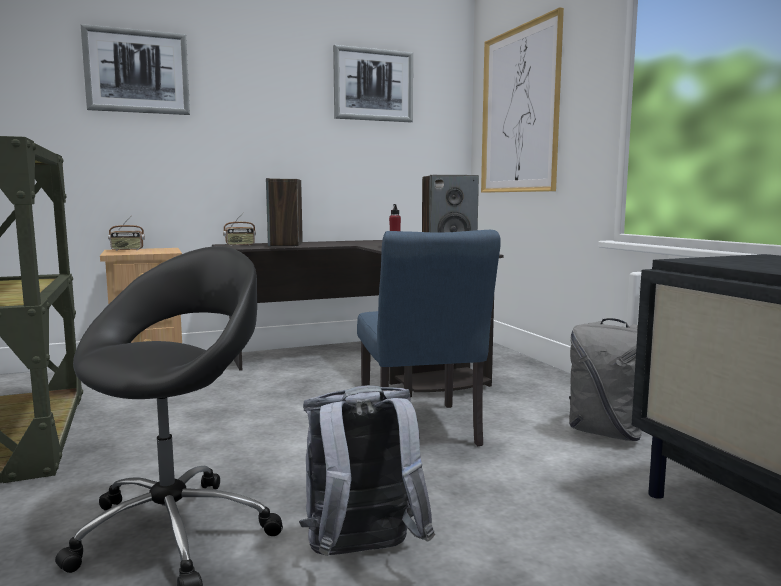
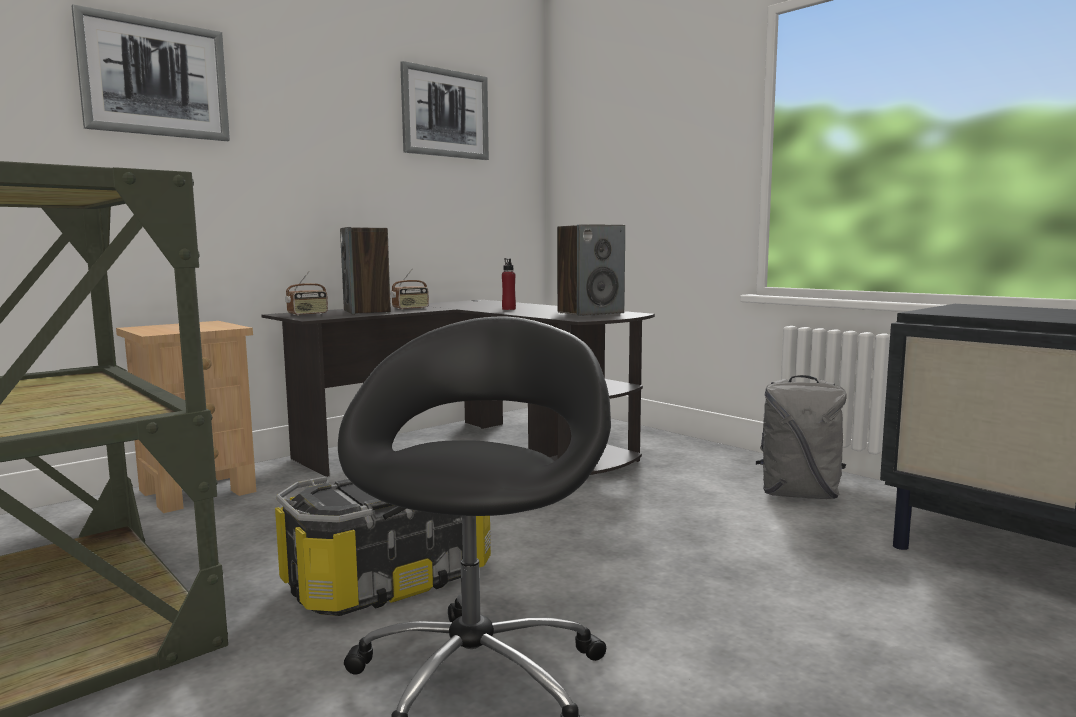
camera: 20 degrees left, 0 degrees up
radio [108,215,145,251] -> radio moved to [391,270,429,310]
grey backpack [299,385,435,556] -> none
blue chair [357,230,501,446] -> none
picture [481,7,564,193] -> none
none -> storage box [275,476,491,616]

